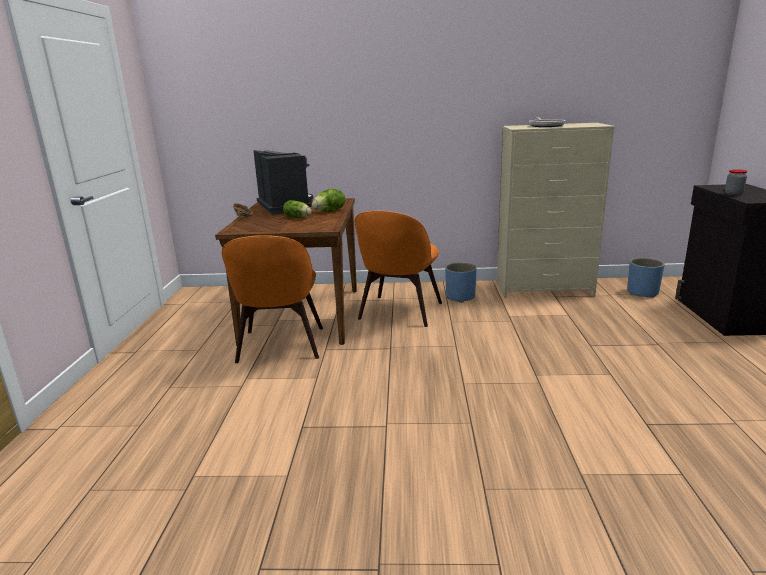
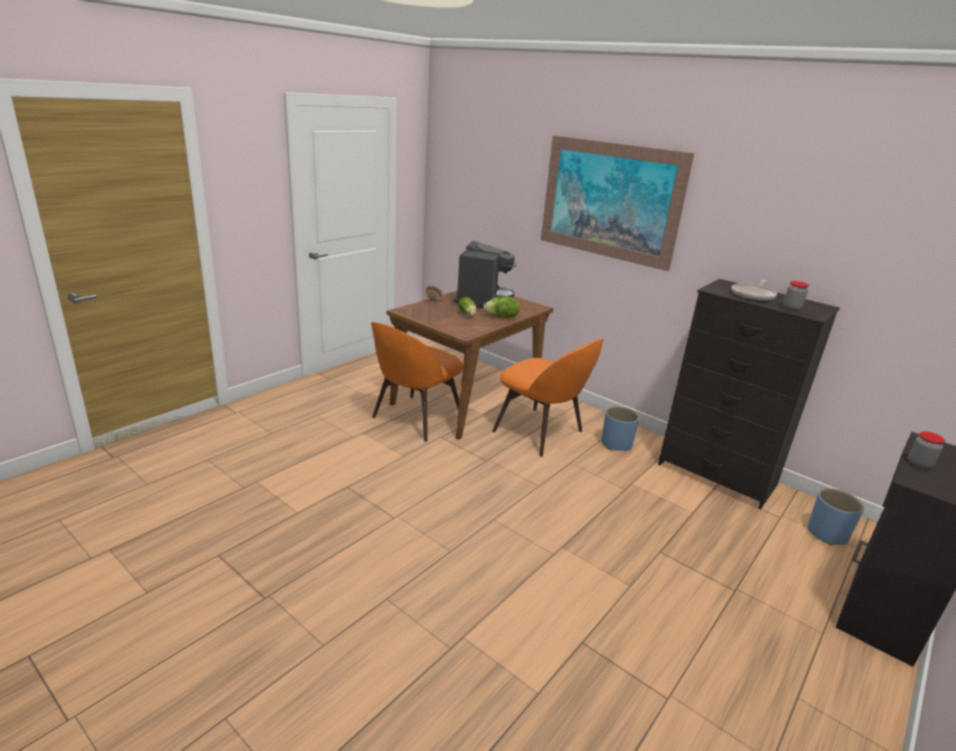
camera: 35 degrees right, 5 degrees up
orange chair [355,211,442,327] -> orange chair turned 105 degrees counterclockwise [492,338,604,457]
beige dresser [497,123,615,298] -> black dresser [658,279,840,510]
none -> picture [541,135,694,271]
none -> jar [783,281,809,311]

